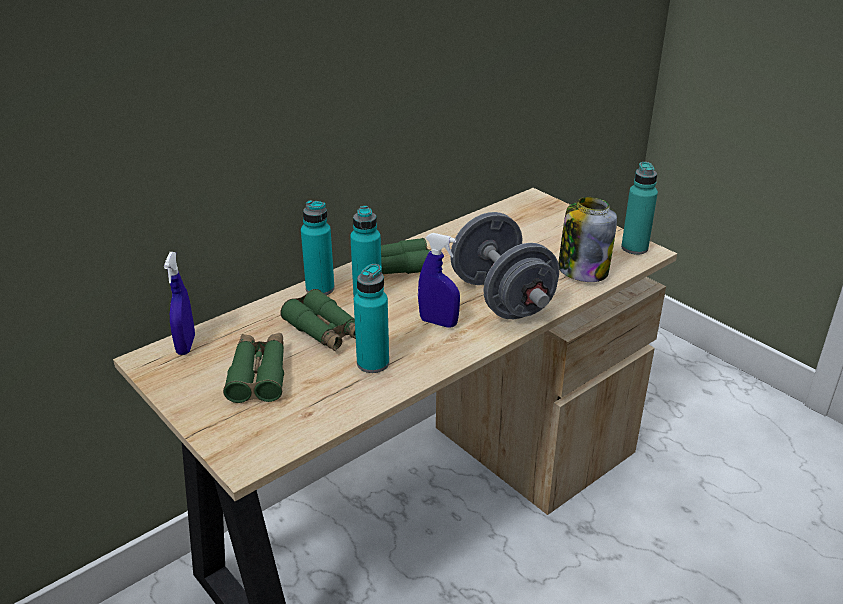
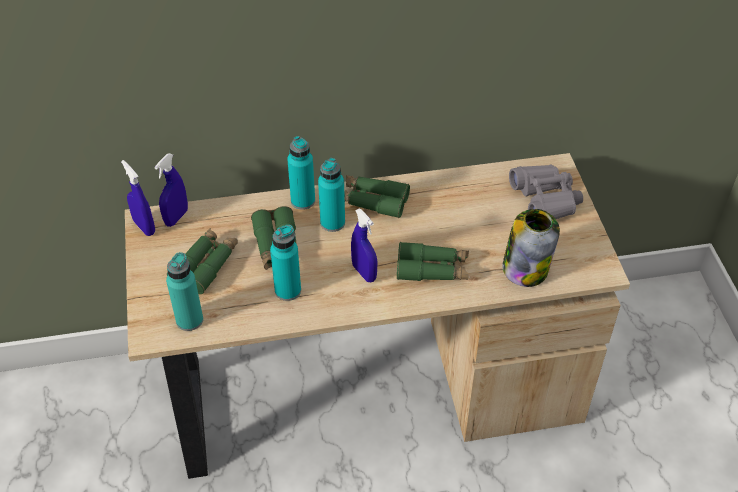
camera: 30 degrees right, 15 degrees up
grey dumbbell [450,212,559,319] -> green binoculars [397,242,469,281]
turquoise bottle [621,162,658,255] -> turquoise bottle moved to [166,252,203,331]
none -> blue spray bottle [121,160,155,236]
none -> grey binoculars [509,165,583,219]

